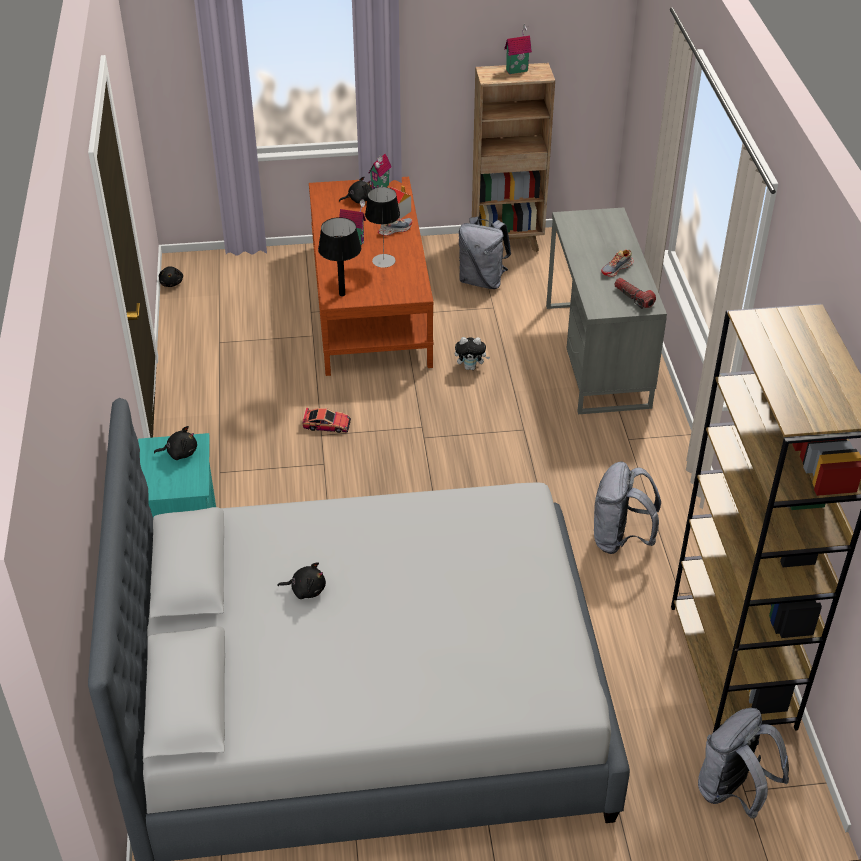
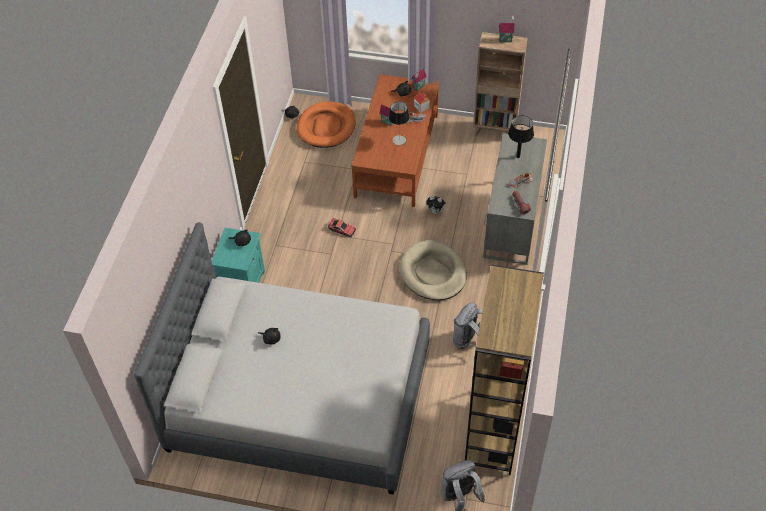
camera: 20 degrees right, 10 degrees up
black table lamp [318,217,361,296] -> black table lamp moved to [508,116,534,158]
grey backpack [459,217,511,289] -> none
none -> orange dog bed [296,101,356,148]
none -> beige dog bed [400,240,467,300]

